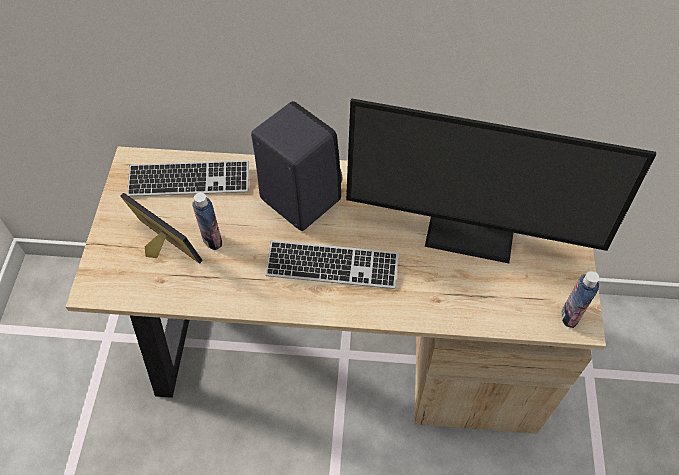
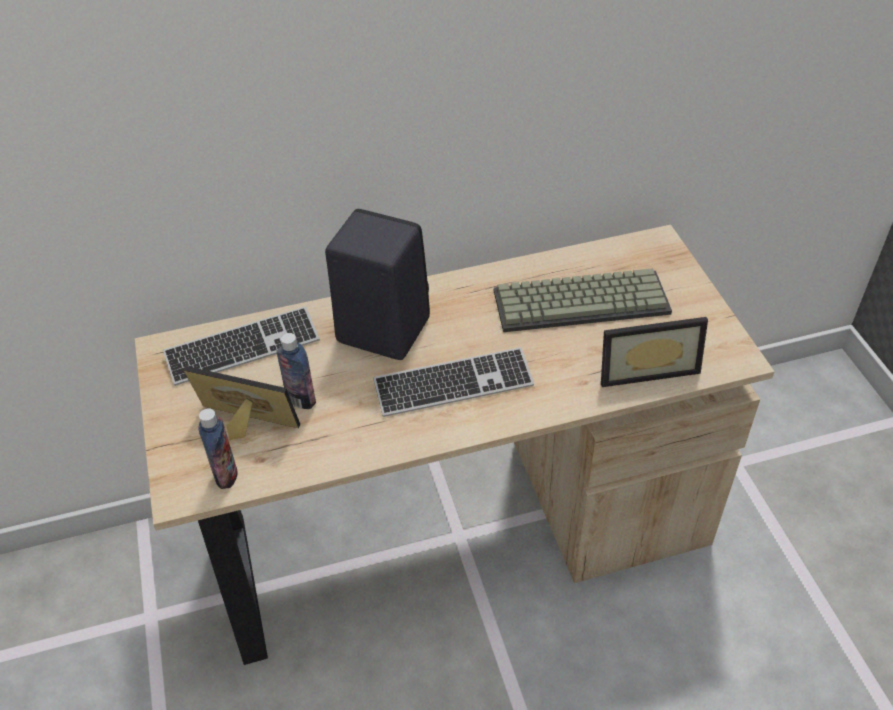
camera: 20 degrees left, 10 degrees down
monitor [346,98,656,263] -> keyboard [494,268,672,332]
bottle [561,271,600,328] -> bottle moved to [198,408,238,489]
none -> picture frame [601,317,708,387]

